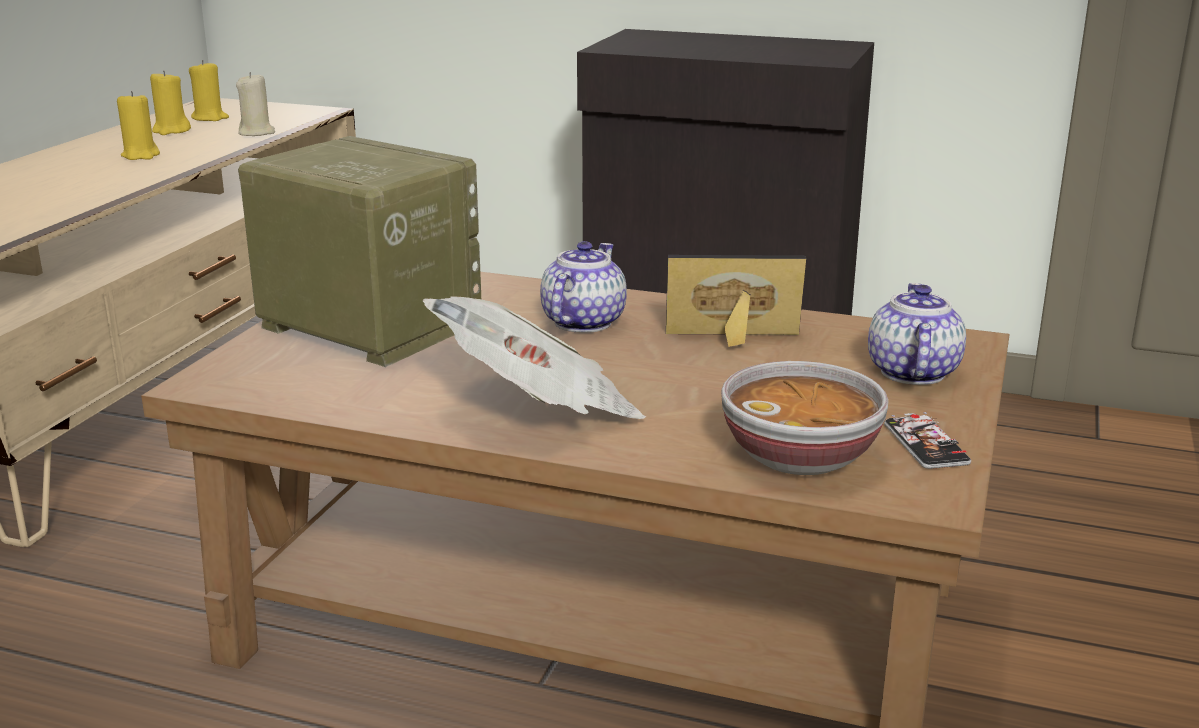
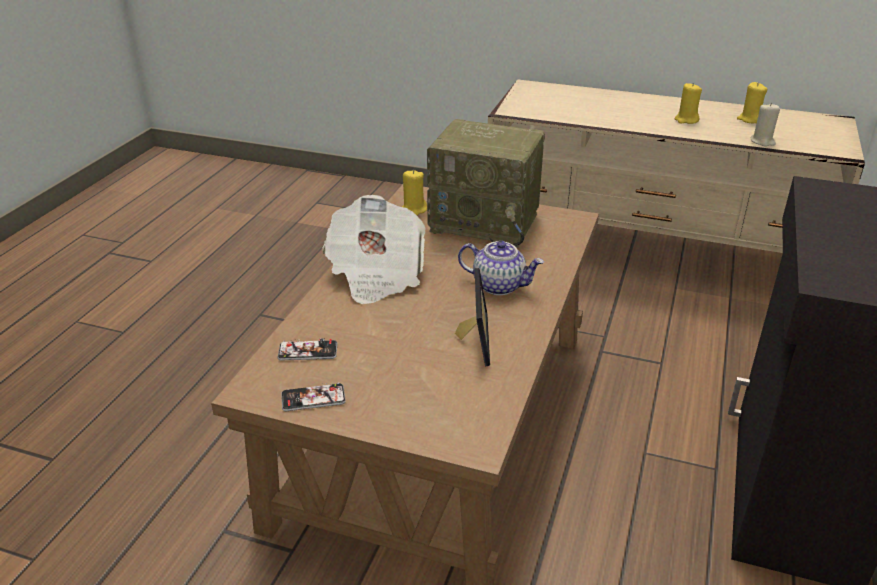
camera: 90 degrees right, 10 degrees up
yellow candle [189,60,229,121] -> yellow candle moved to [402,170,427,216]
radio [238,136,481,367] -> radio turned 75 degrees clockwise [427,119,545,248]
bowl [721,361,889,475] -> phone [278,338,337,360]
teapot [868,283,966,385] -> none

